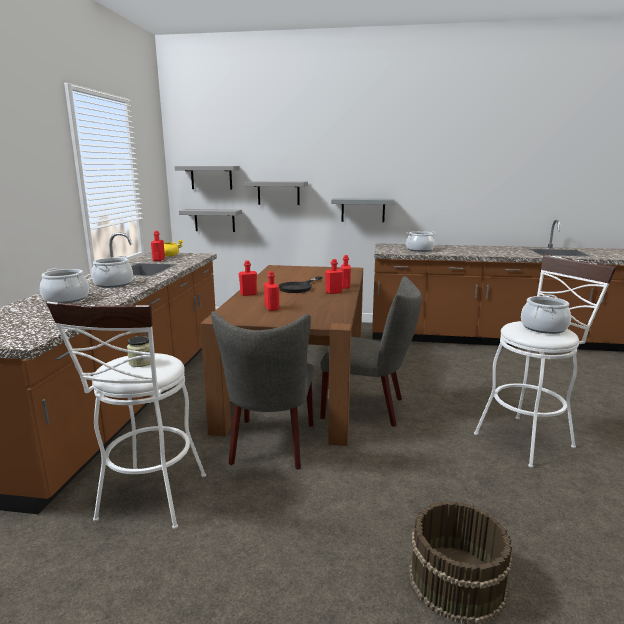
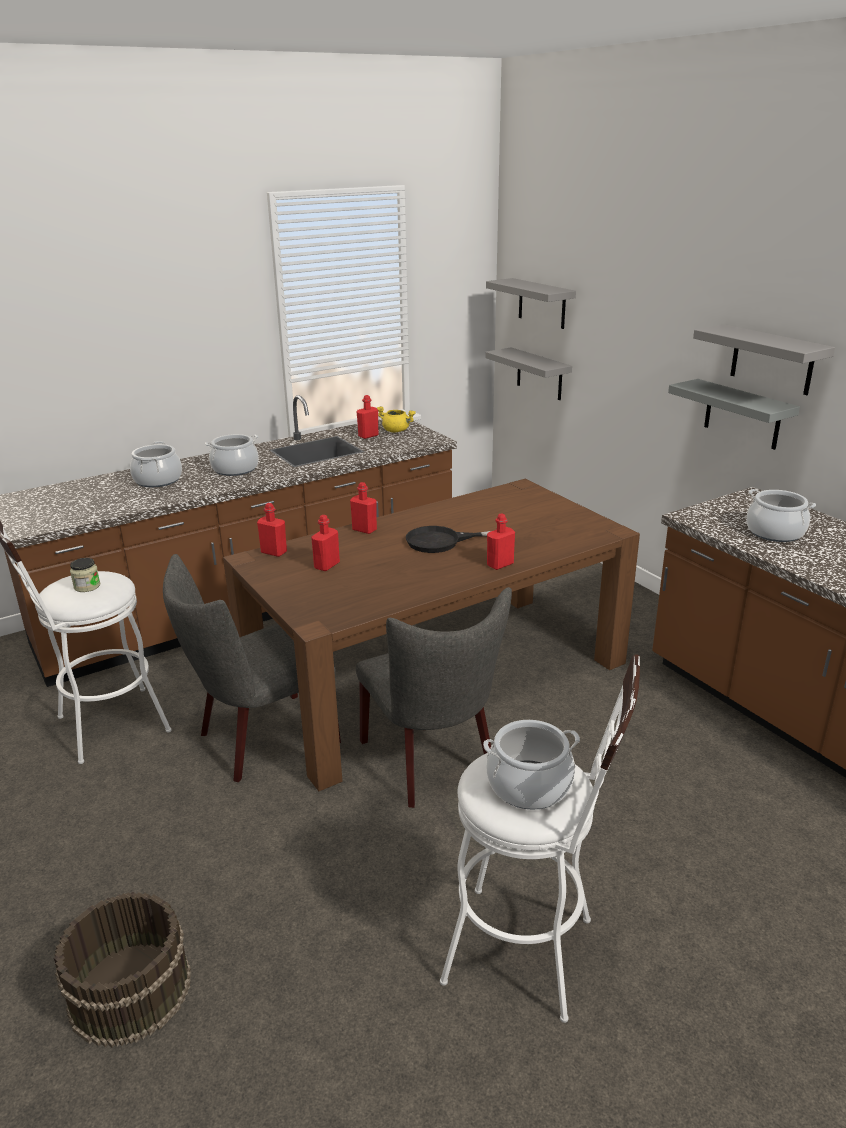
camera: 50 degrees right, 10 degrees up
grey shelf [244,181,308,205] -> grey shelf moved to [693,324,835,395]
red bottle [325,259,343,294] -> red bottle moved to [257,503,287,557]

